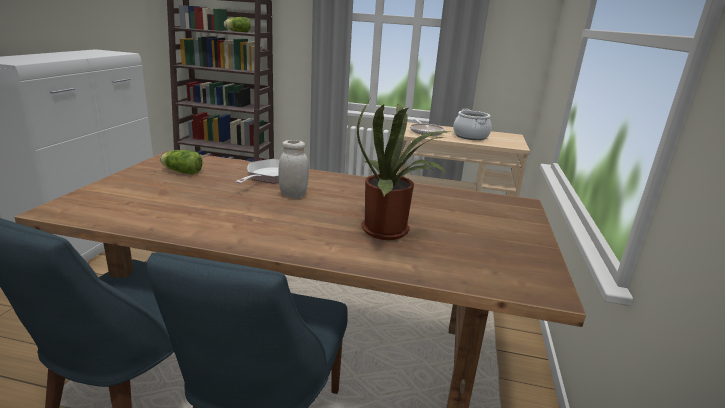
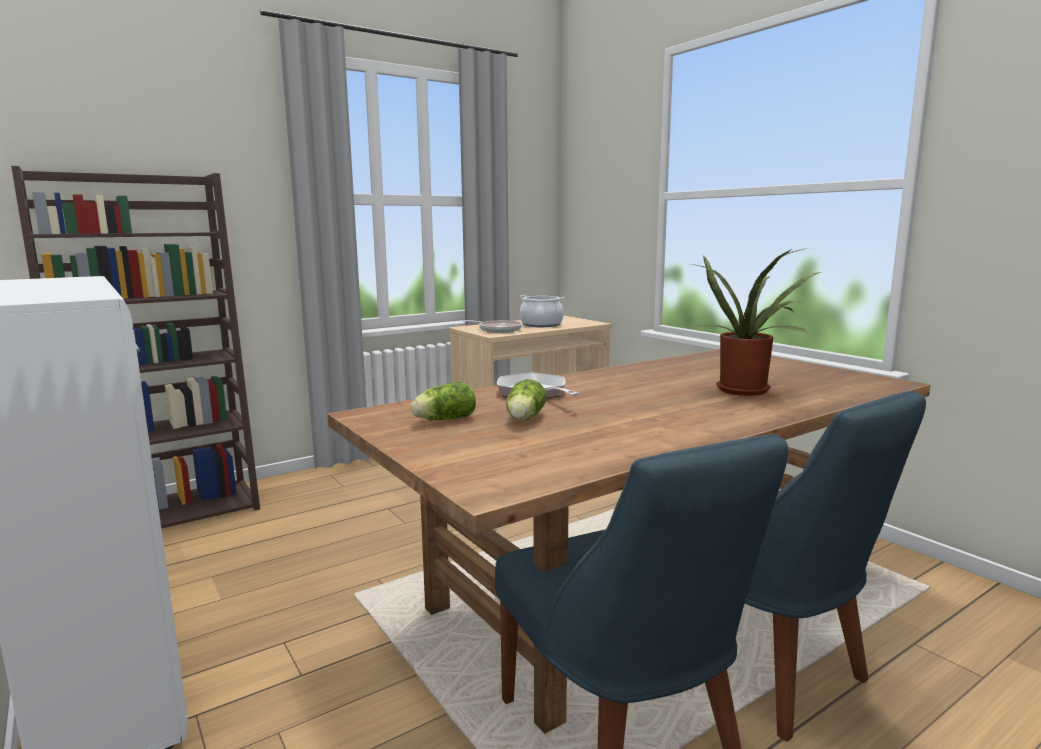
camera: 45 degrees left, 10 degrees down
lettuce [224,17,251,32] -> lettuce moved to [506,379,546,421]
white jar [278,140,309,198] -> none

